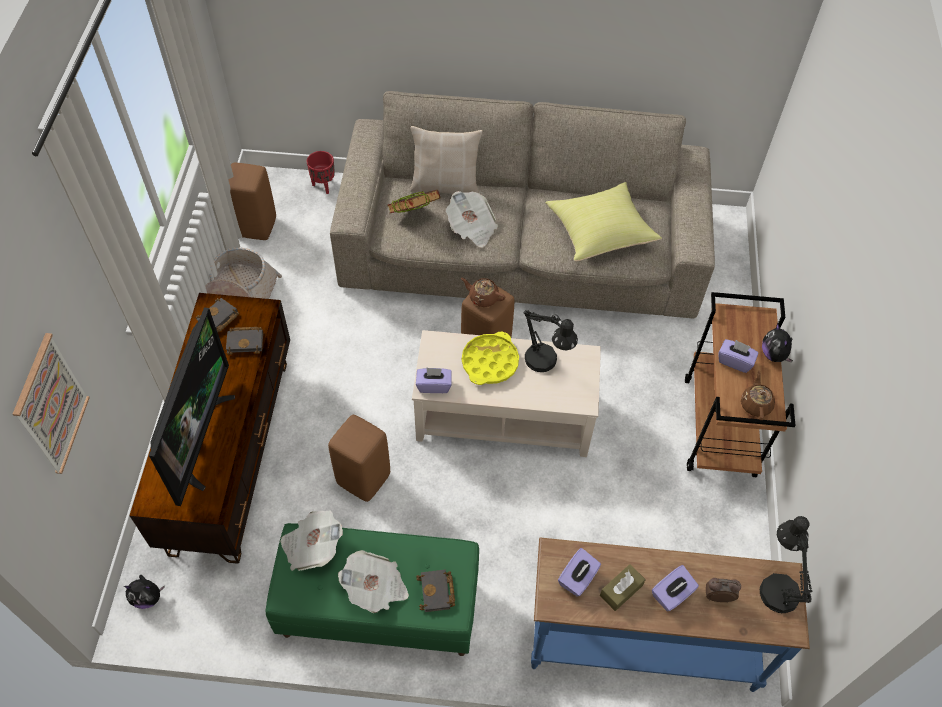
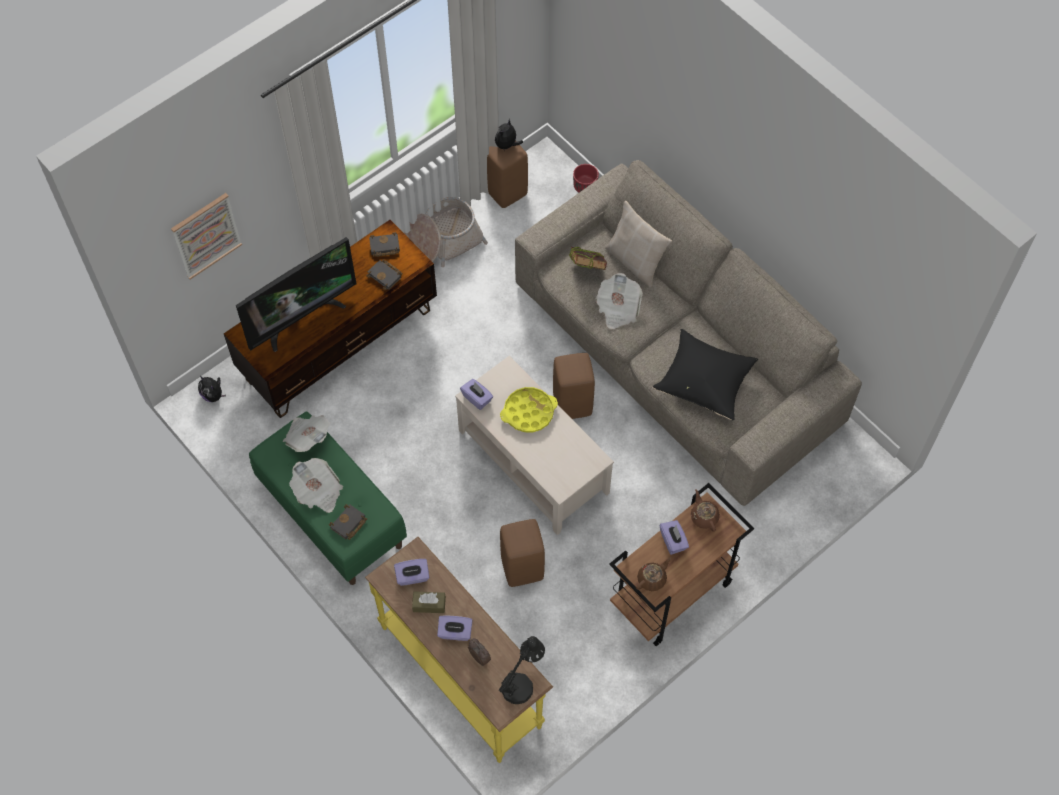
camera: 45 degrees right, 5 degrees up
brown stool [328,415,390,502] -> brown stool moved to [500,519,545,587]
brown teapot [461,278,505,307] -> brown teapot moved to [691,489,720,532]
black table lamp [524,310,578,372] -> none
blue console table [531,537,810,692] -> yellow console table [365,537,553,763]
yellow pillow [546,182,662,261] -> black pillow [653,329,758,421]
plush toy [762,323,793,362] -> plush toy moved to [495,119,523,151]

